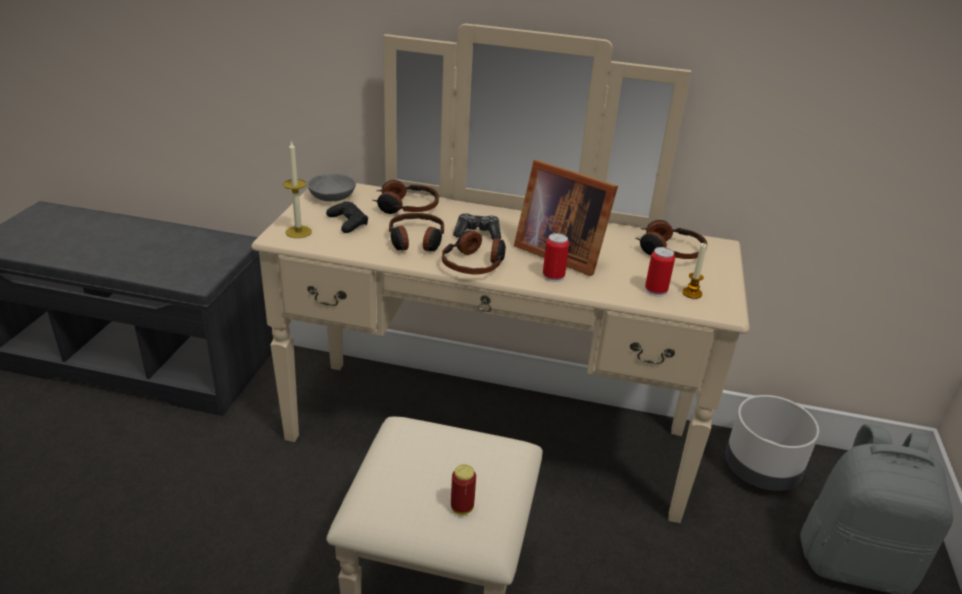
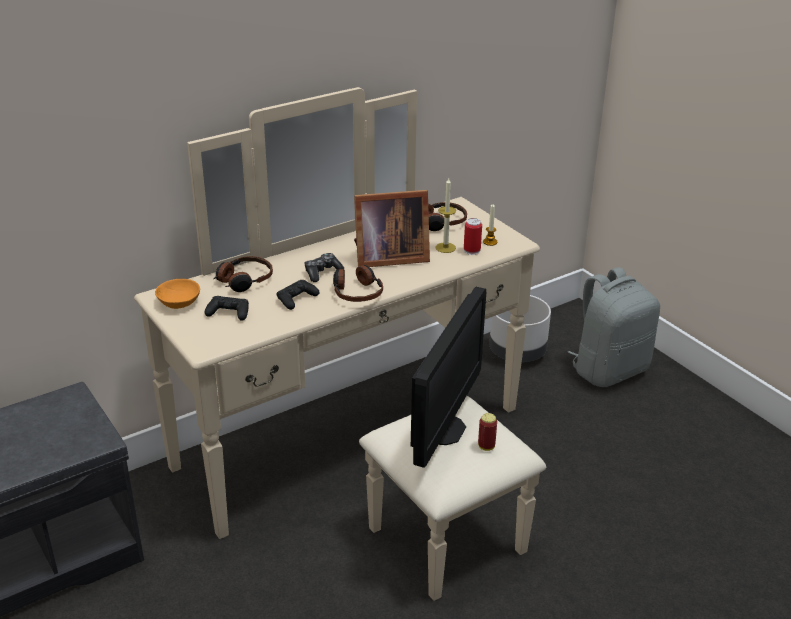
camera: 45 degrees left, 0 degrees up
candle [283,141,312,238] -> candle moved to [435,178,456,253]
grey bowl [308,174,356,201] -> orange bowl [155,279,200,309]
headphones [389,213,444,251] -> black game controller [277,280,319,310]
can [543,233,569,282] -> none
none -> monitor [411,287,486,468]

